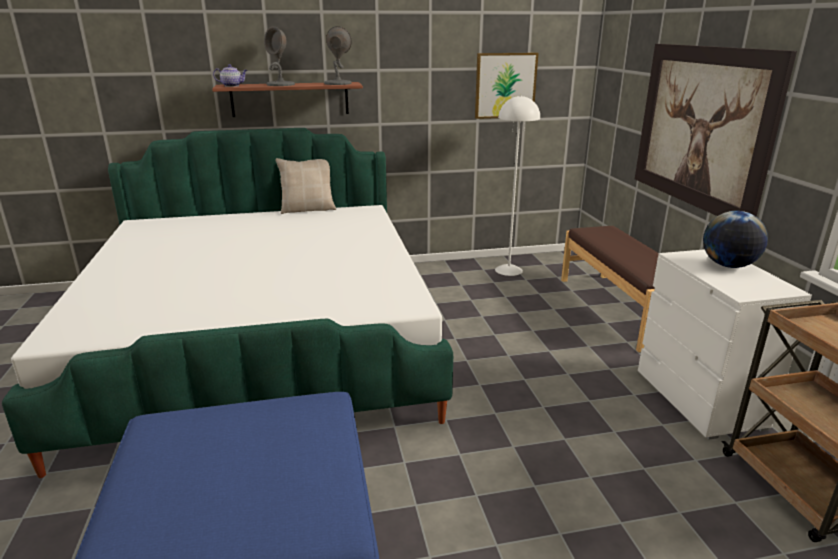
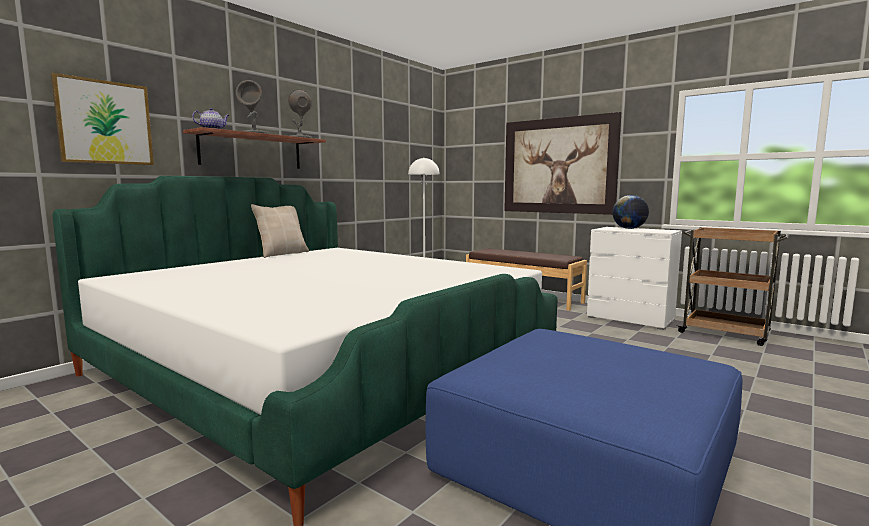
camera: 40 degrees left, 15 degrees down
picture [475,53,539,119] -> picture moved to [51,73,154,165]

